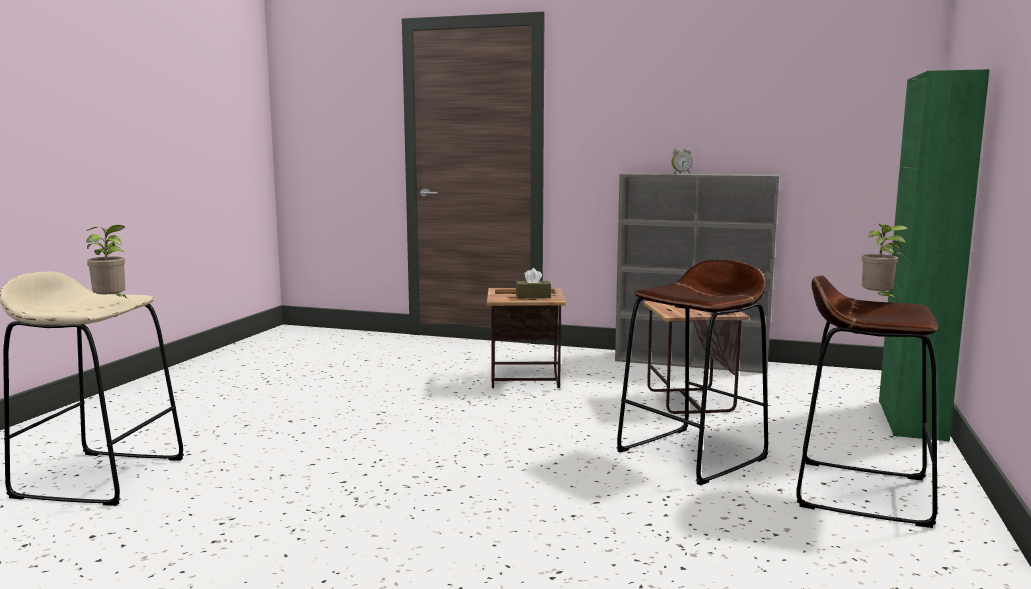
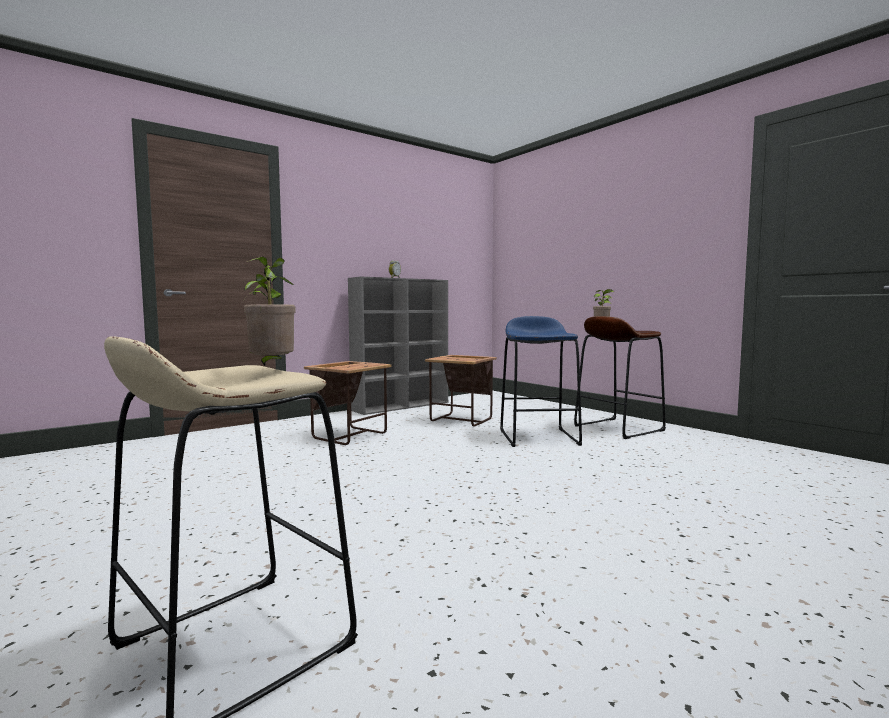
camera: 55 degrees left, 5 degrees down
brown tissue box [516,268,551,299] -> none
brown stool [617,260,768,485] -> blue stool [500,316,582,447]
green cabinet [879,69,990,441] -> none

